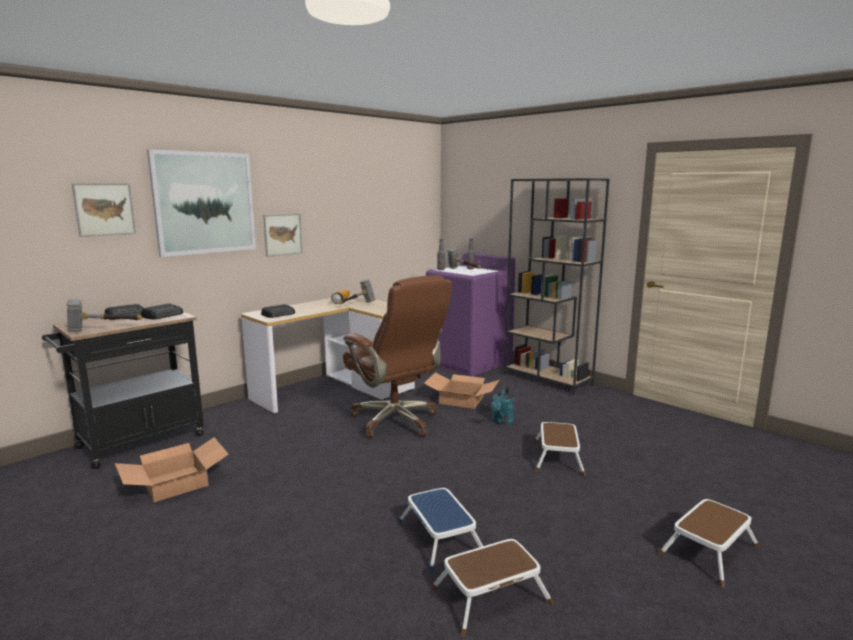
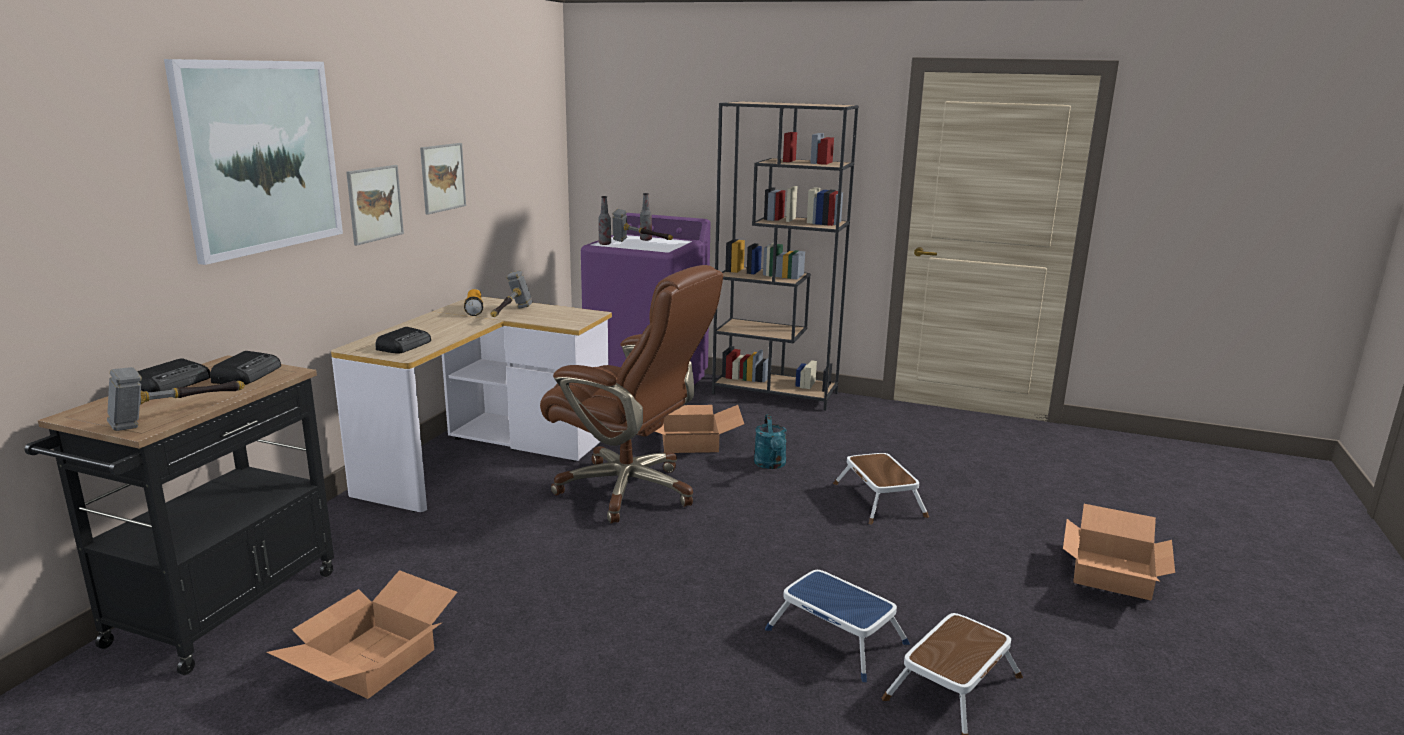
camera: 25 degrees left, 5 degrees up
picture [72,183,136,237] -> picture moved to [420,143,466,215]
brown step ladder [658,499,760,587] -> cardboard box [1063,504,1175,600]

